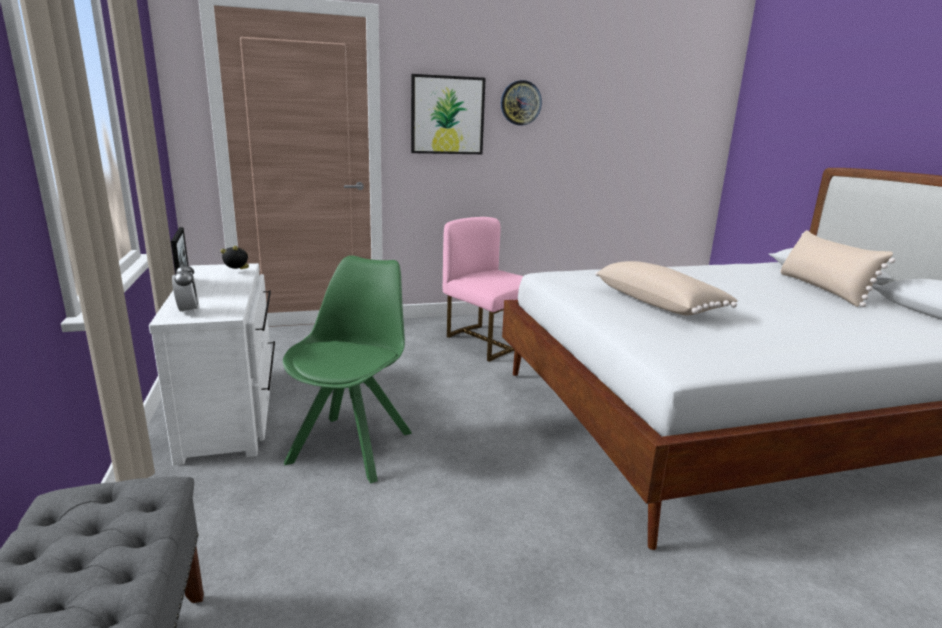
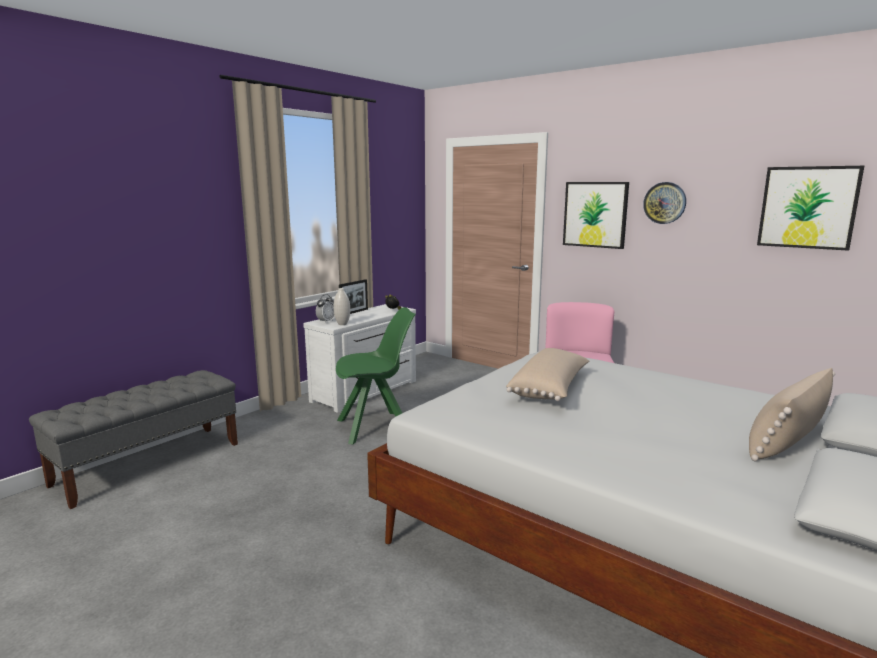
camera: 55 degrees right, 5 degrees down
none -> white vase [333,288,350,325]
none -> picture [757,166,864,251]

